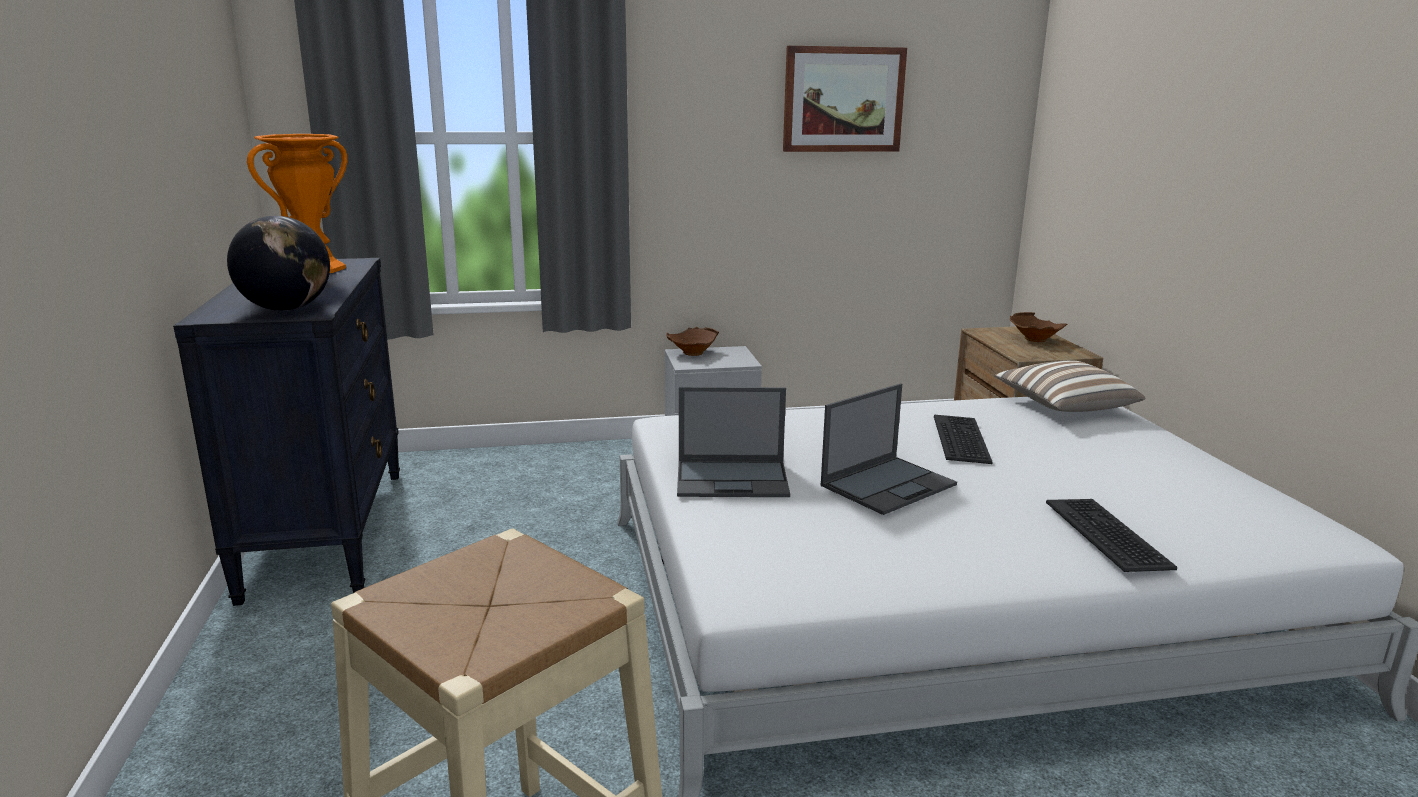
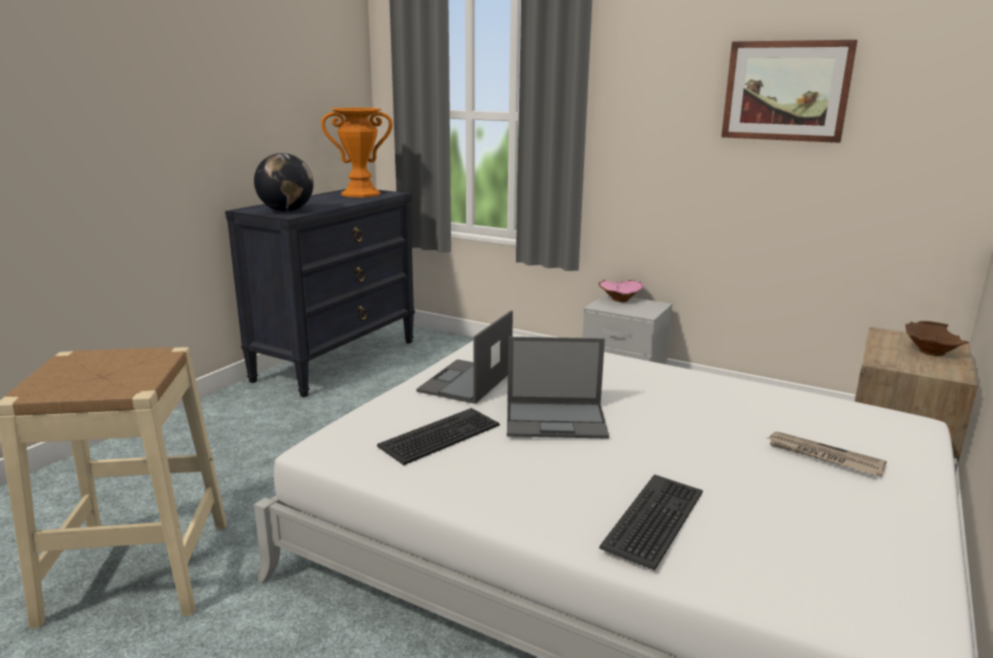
camera: 40 degrees right, 0 degrees up
brown bowl [667,327,719,356] -> pink bowl [599,279,644,302]
laptop [677,387,790,497] -> laptop turned 75 degrees clockwise [416,311,513,404]
keyboard [934,415,992,464] -> keyboard moved to [377,408,500,465]
pillow [995,360,1145,412] -> none
none -> newspaper [768,431,887,477]

